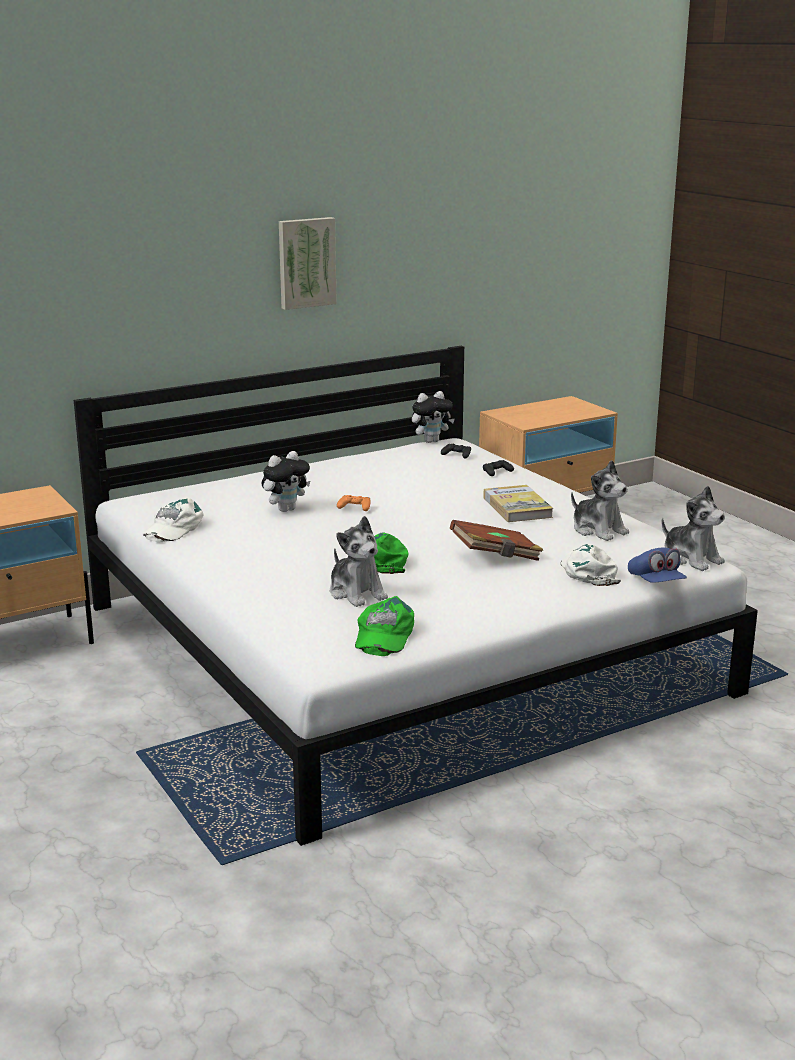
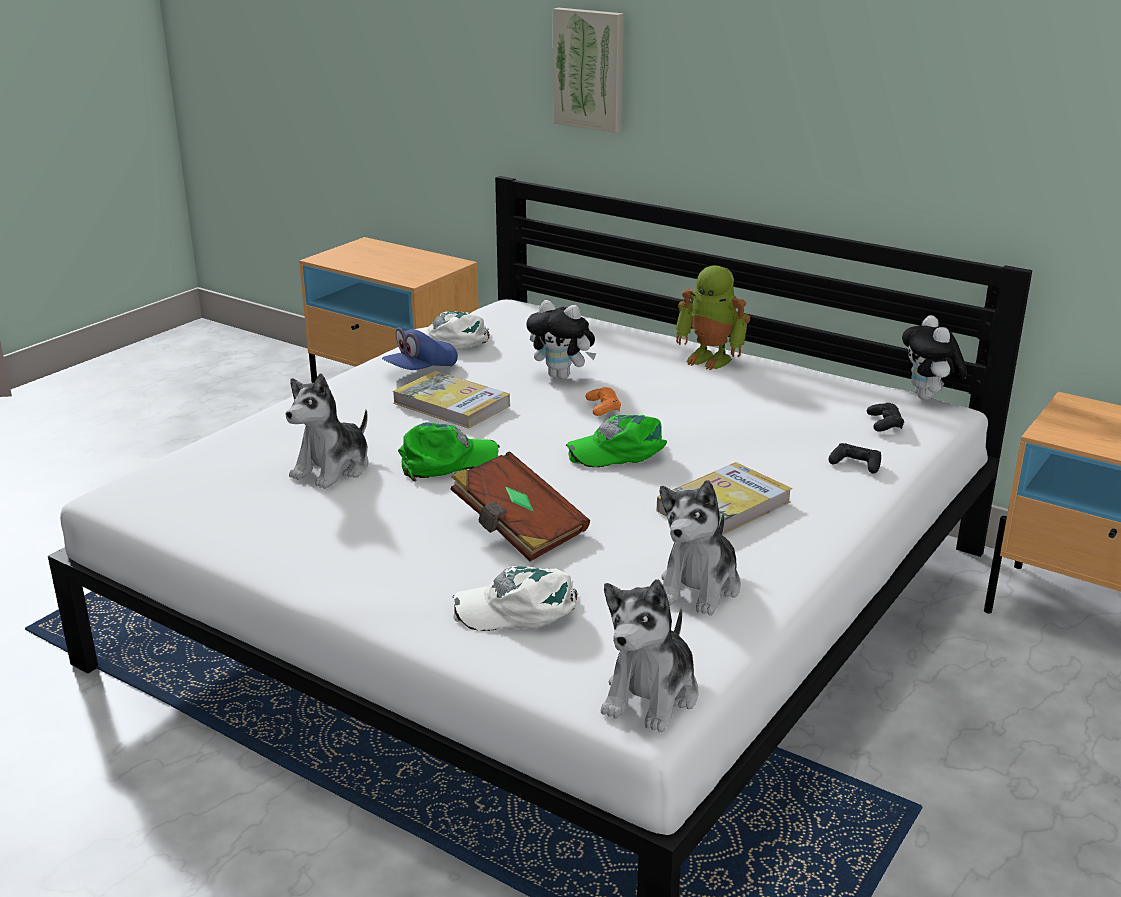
camera: 65 degrees right, 5 degrees up
picture [279,217,337,310] -> picture moved to [553,8,624,133]
green cap [355,596,414,656] -> green cap moved to [566,415,667,467]
plush toy [412,391,455,443] -> plush toy turned 45 degrees clockwise [902,315,967,400]
white cap [561,544,621,586] -> white cap turned 150 degrees counterclockwise [453,566,578,631]
blue cap [628,547,687,583] -> blue cap moved to [382,327,458,370]
none -> book [393,371,510,429]
none -> toy robot [675,265,750,370]

